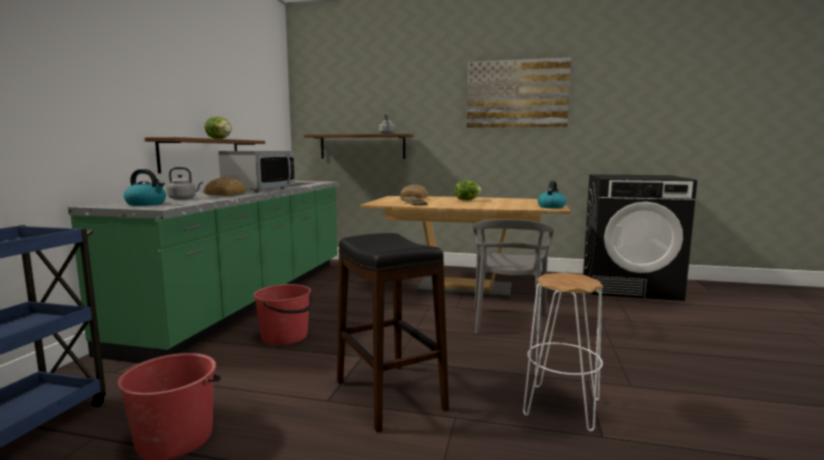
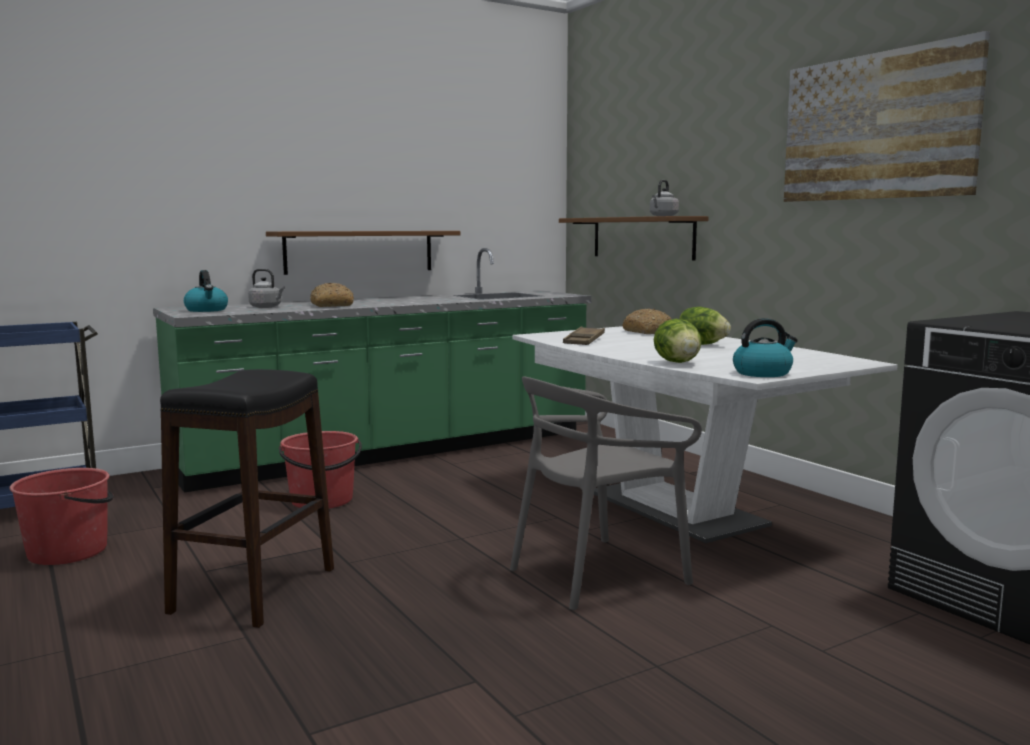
camera: 45 degrees right, 0 degrees up
lettuce [205,117,232,139] -> lettuce moved to [654,319,702,363]
microwave [218,151,295,192] -> none
brown dining table [361,196,571,298] -> white dining table [512,326,898,543]
white stool [523,273,604,432] -> none

